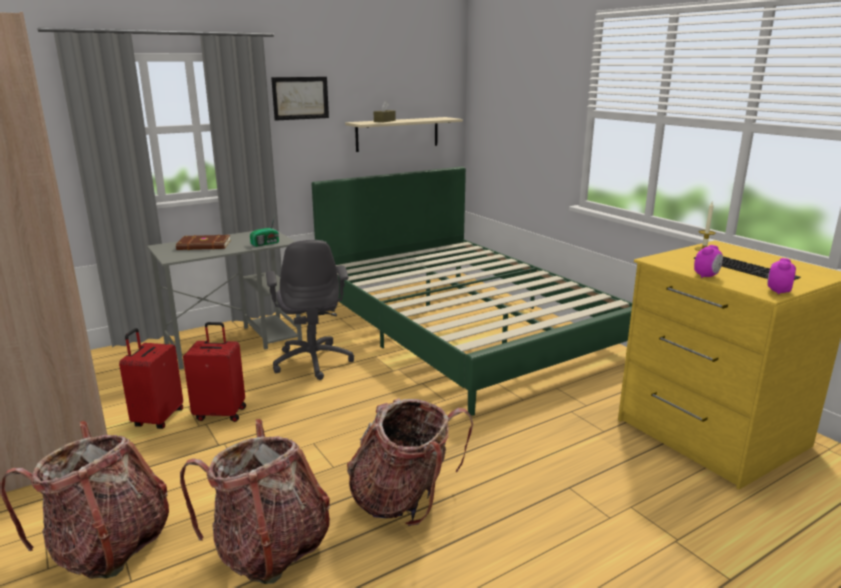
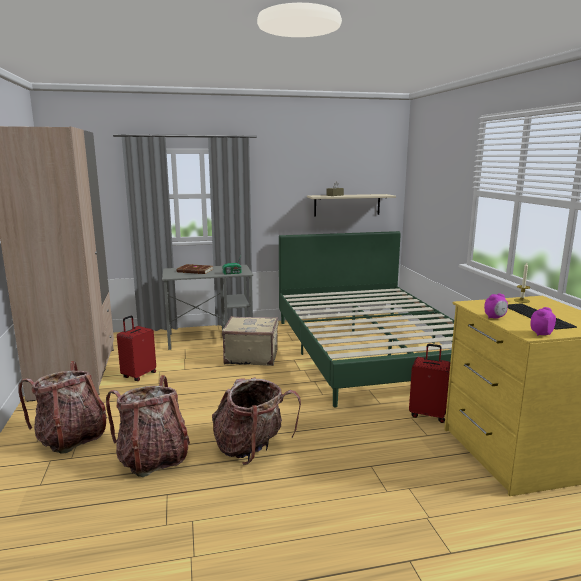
camera: 20 degrees right, 5 degrees down
red suitcase [183,322,246,422] -> red suitcase moved to [409,344,450,423]
grey office chair [266,240,354,380] -> beige suitcase [222,316,279,366]
picture [271,77,329,121] -> none

